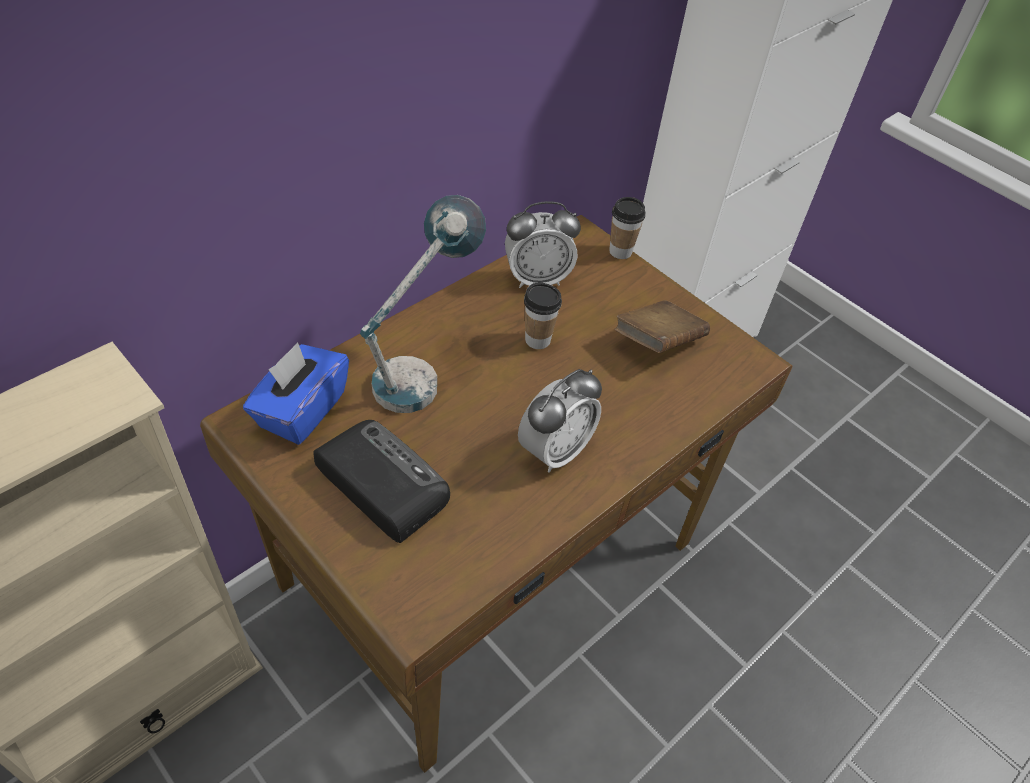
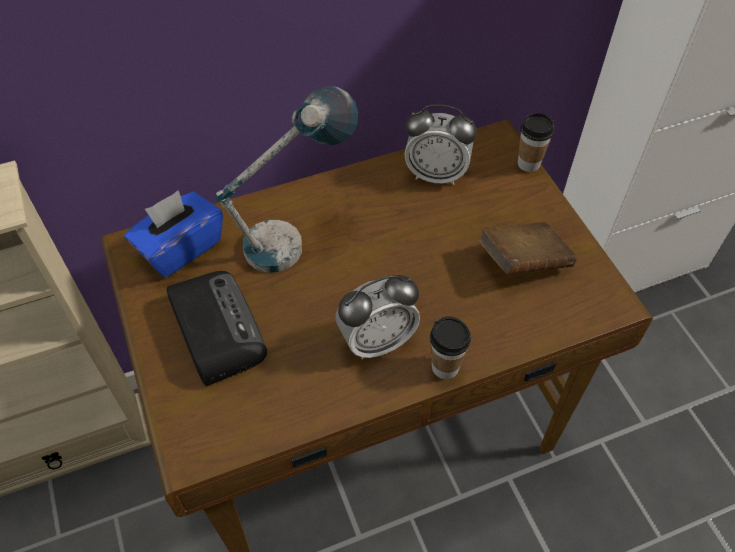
camera: 25 degrees right, 5 degrees up
cup [524,283,562,349] -> cup moved to [430,316,471,379]

